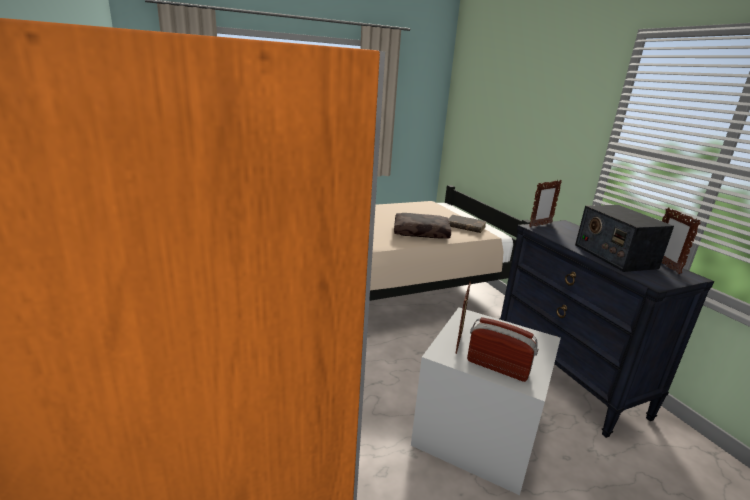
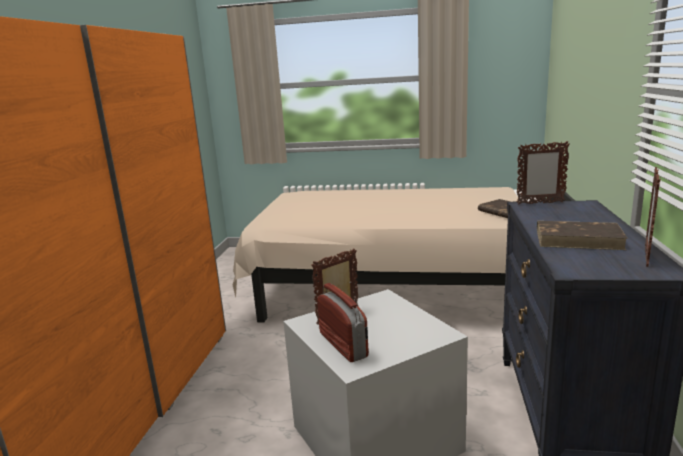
camera: 35 degrees right, 5 degrees down
brown pillow [394,213,451,239] -> none
radio [575,205,674,272] -> brown book [537,221,628,250]

